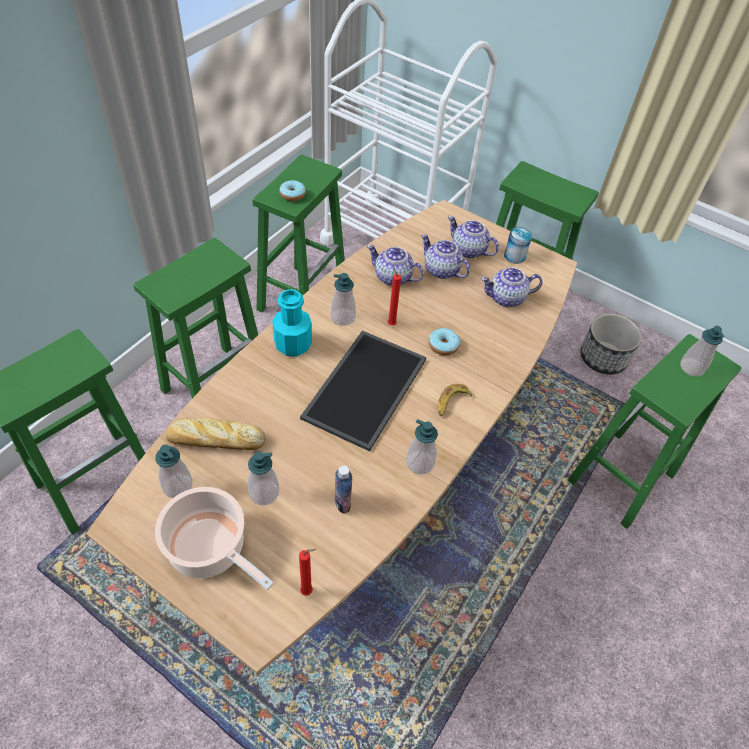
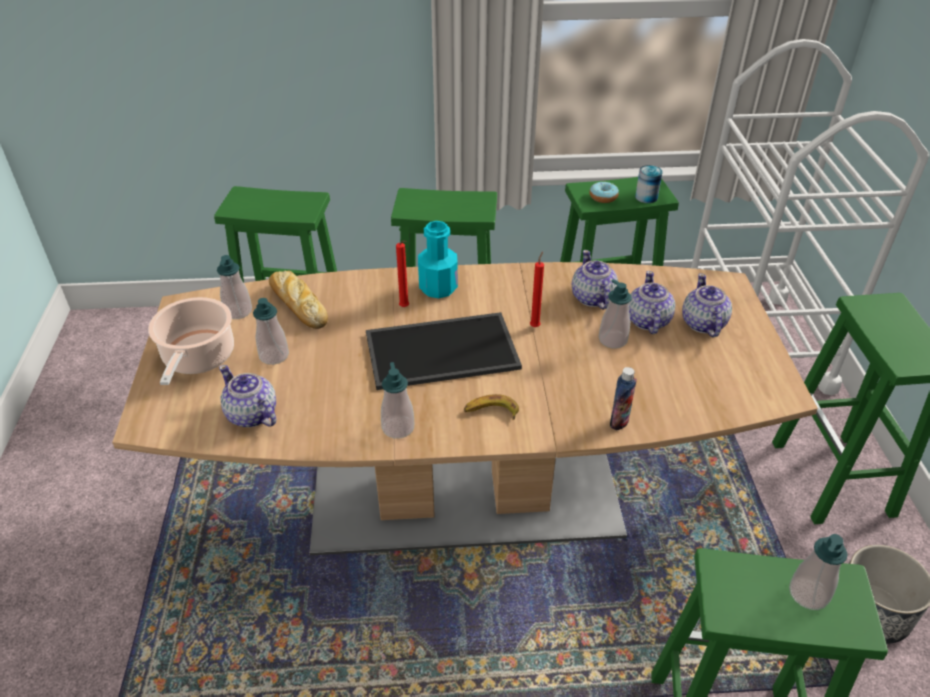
camera: 55 degrees right, 10 degrees down
red candle [299,549,316,596] -> red candle moved to [396,241,409,307]
soap dispenser [331,273,356,326] -> soap dispenser moved to [599,279,632,349]
bottle [335,466,352,513] -> bottle moved to [610,367,637,430]
donut [429,328,460,355] -> none
teapot [480,267,542,307] -> teapot moved to [219,365,276,427]
can [504,227,532,264] -> can moved to [635,165,663,203]

